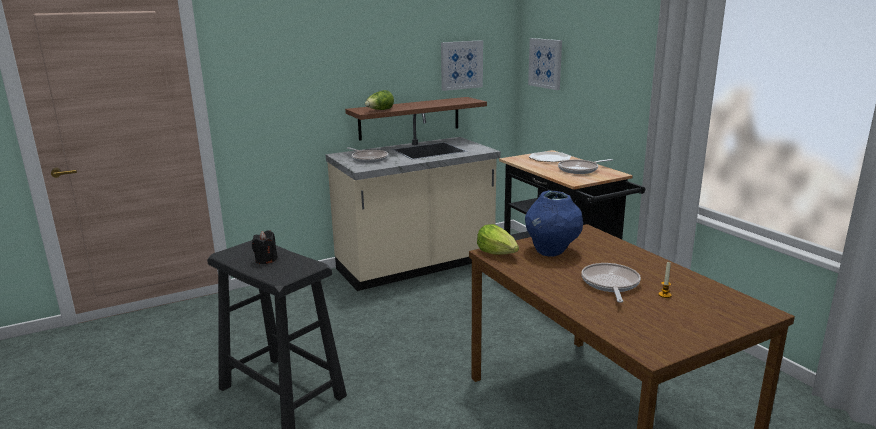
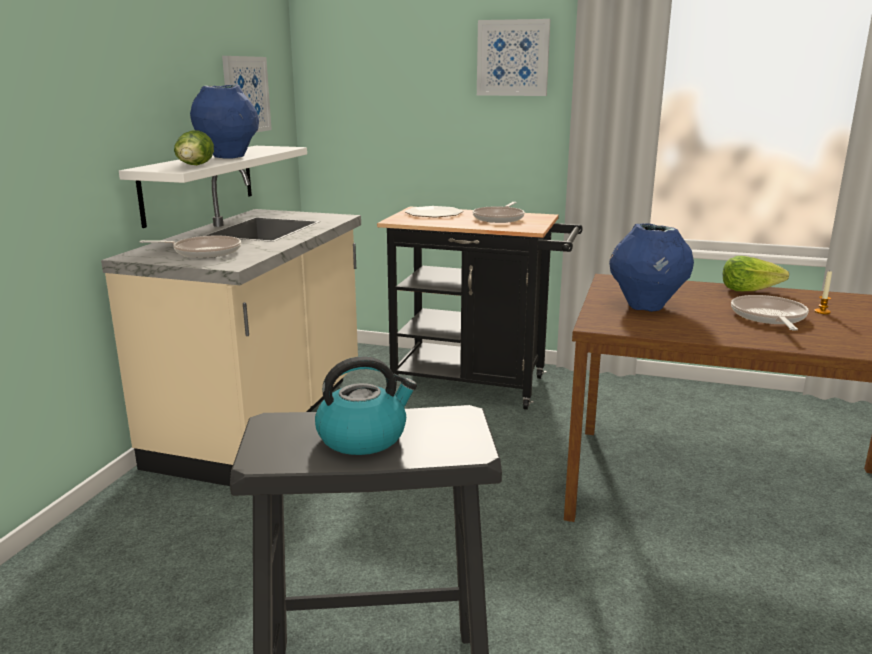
camera: 45 degrees left, 0 degrees up
black candle [252,231,278,264] -> kettle [315,356,417,455]
brown shelf [345,97,487,141] -> white shelf [119,146,307,228]
lettuce [477,224,519,255] -> lettuce moved to [723,256,789,291]
picture [528,38,562,90] -> picture moved to [477,19,550,96]
frying pan [581,263,641,303] -> frying pan turned 45 degrees clockwise [731,295,809,331]
none -> blue vase [190,85,259,159]

